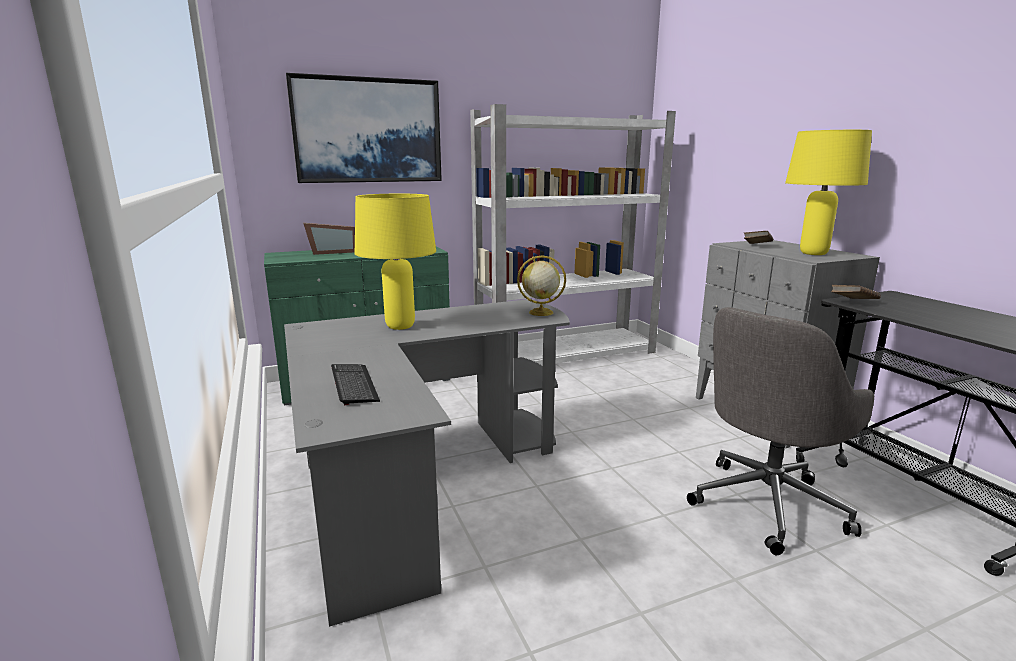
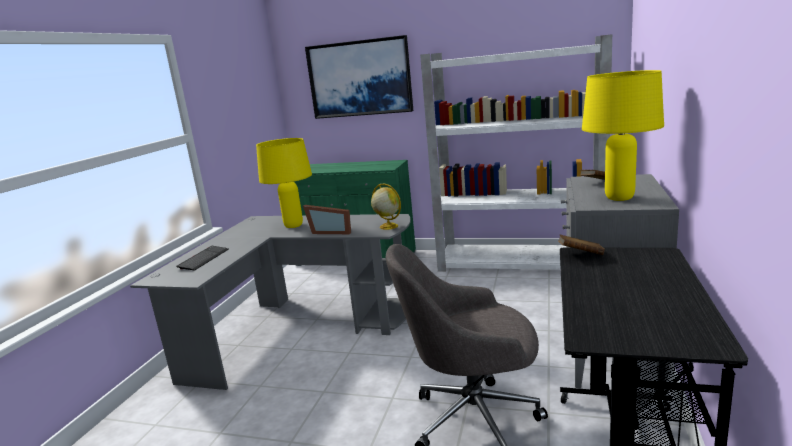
camera: 40 degrees right, 0 degrees up
picture frame [303,223,355,255] -> picture frame moved to [303,205,351,234]

